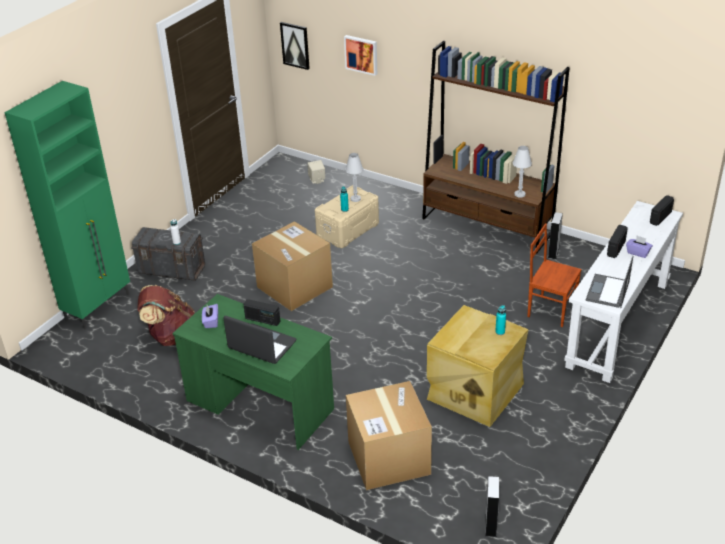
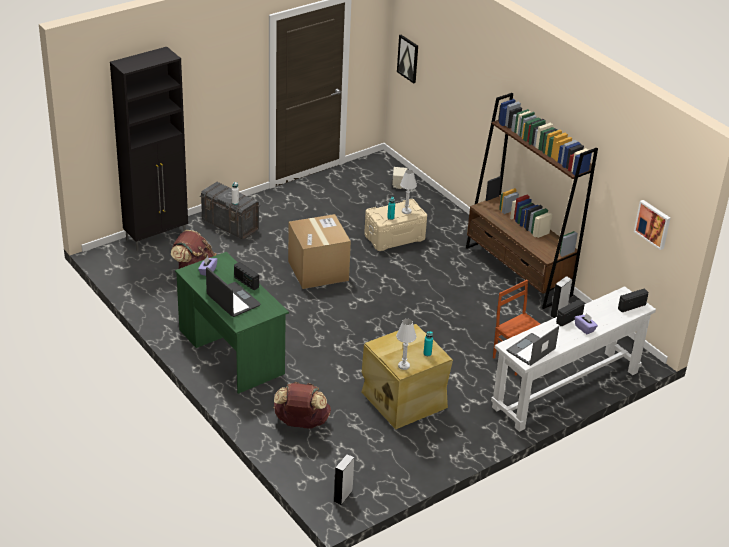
camera: 20 degrees right, 0 degrees up
green cabinet [4,81,130,330] -> black cabinet [110,47,188,251]
picture [344,35,377,76] -> picture moved to [634,200,670,250]
cardboard box [346,381,432,490] -> brown backpack [274,382,331,429]
white table lamp [513,146,532,198] -> white table lamp moved to [396,319,416,370]

